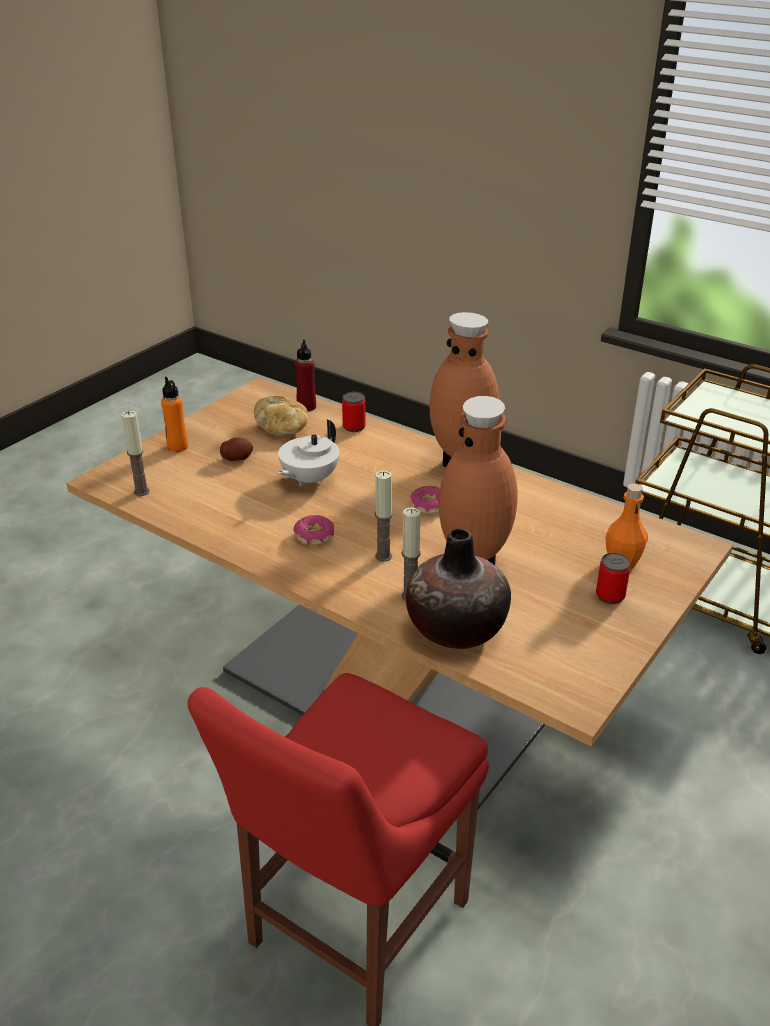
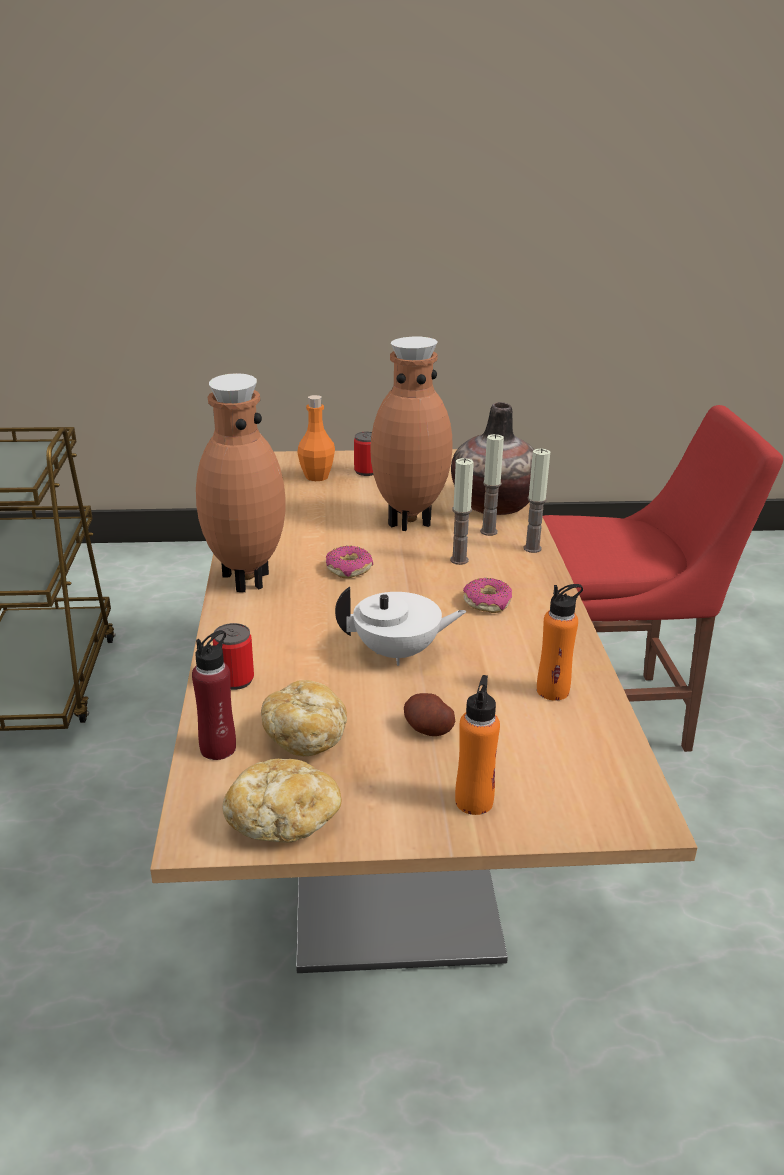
camera: 130 degrees left, 5 degrees down
candle [121,411,150,496] -> candle moved to [524,448,550,553]
none -> bread [222,759,341,843]
none -> orange bottle [537,584,583,701]

